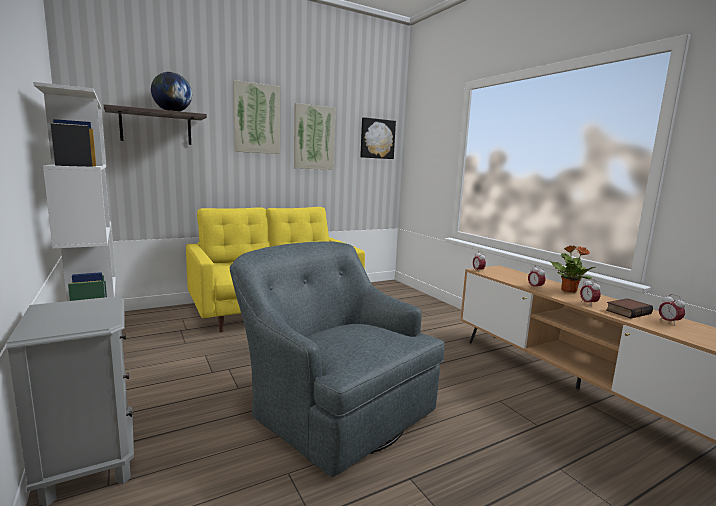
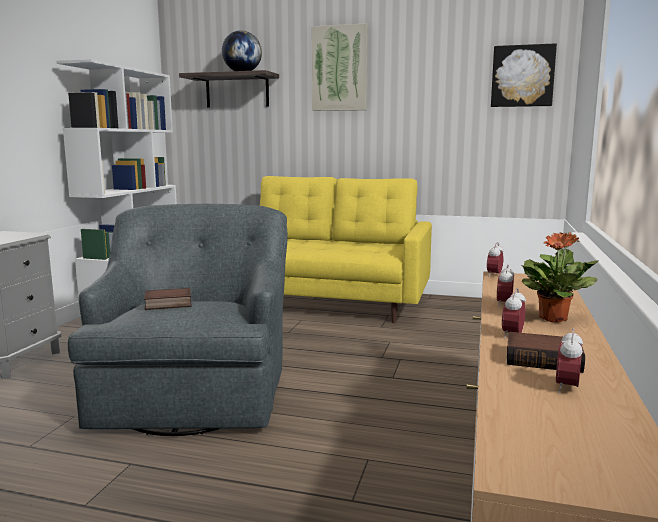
camera: 45 degrees right, 0 degrees up
picture [294,103,335,170] -> none
none -> book [144,288,192,310]

